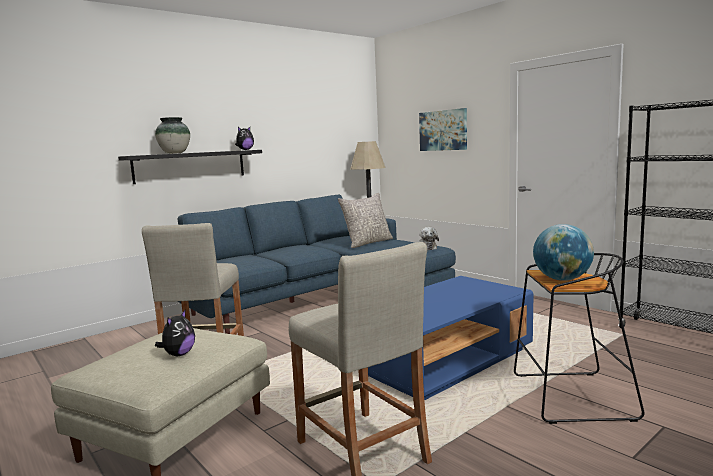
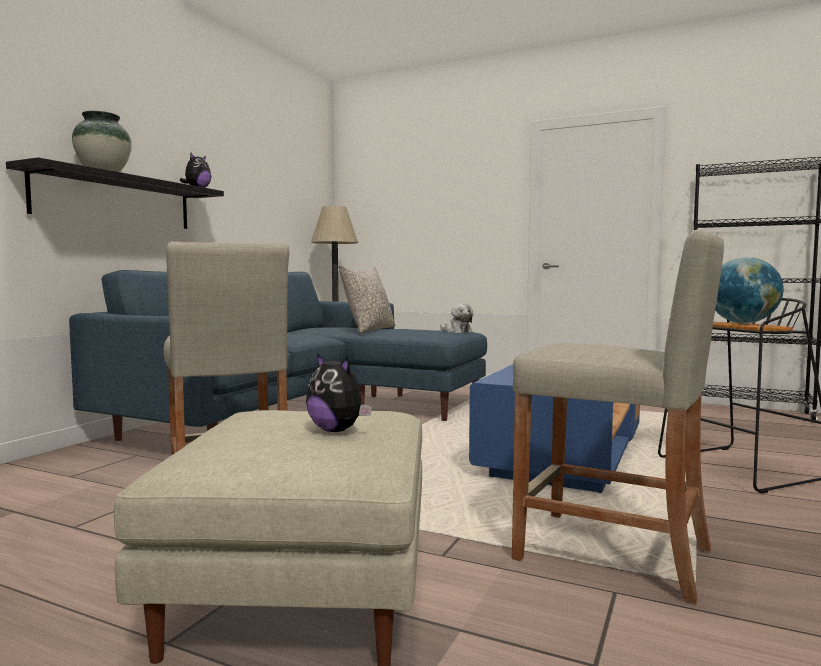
camera: 25 degrees left, 5 degrees down
plush toy [155,310,195,356] -> plush toy turned 135 degrees clockwise [306,354,372,432]
picture [419,108,467,151] -> none

